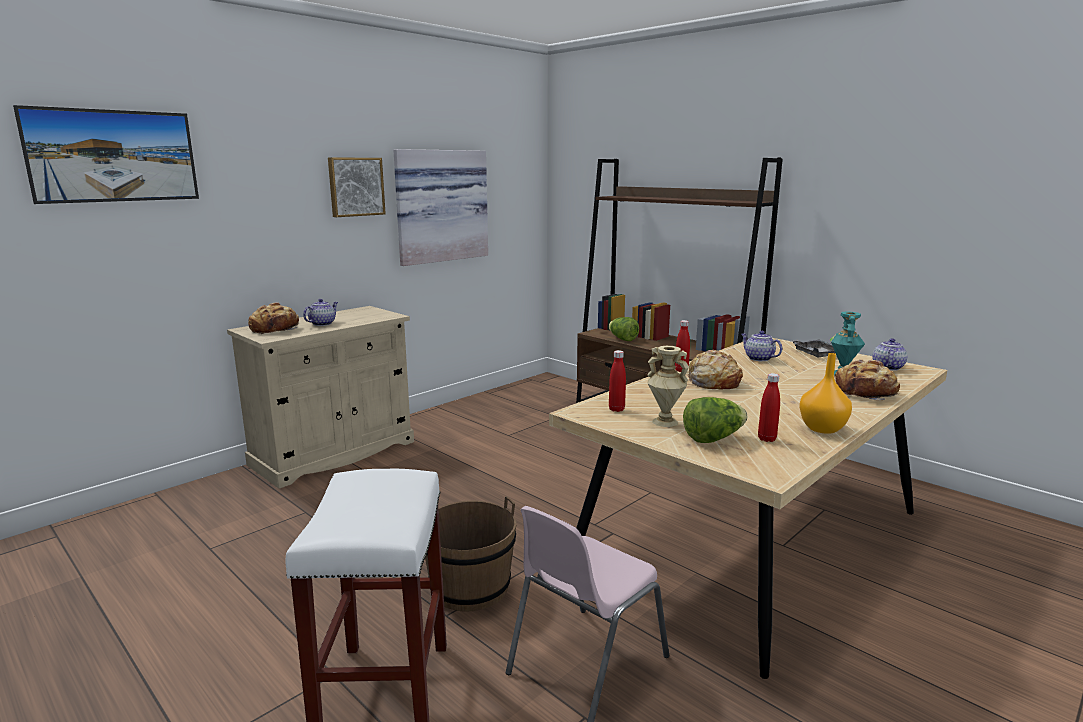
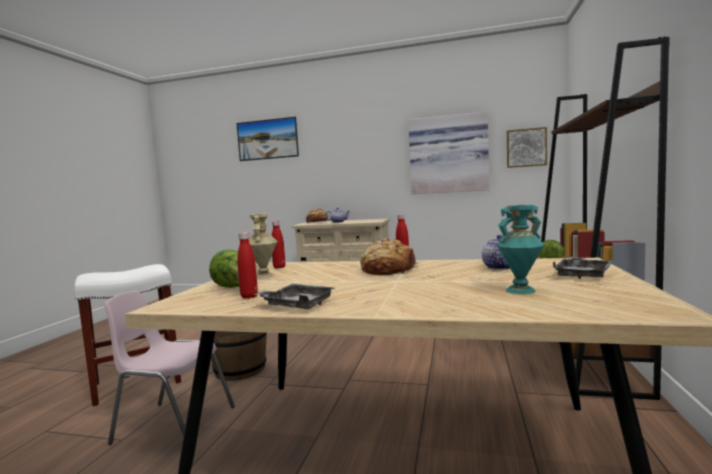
camera: 60 degrees right, 10 degrees down
picture [328,157,386,217] -> picture moved to [507,127,547,168]
orange vase [799,353,852,434] -> grey tray [254,284,335,309]
bread [834,360,900,400] -> none
teapot [872,338,907,371] -> none

